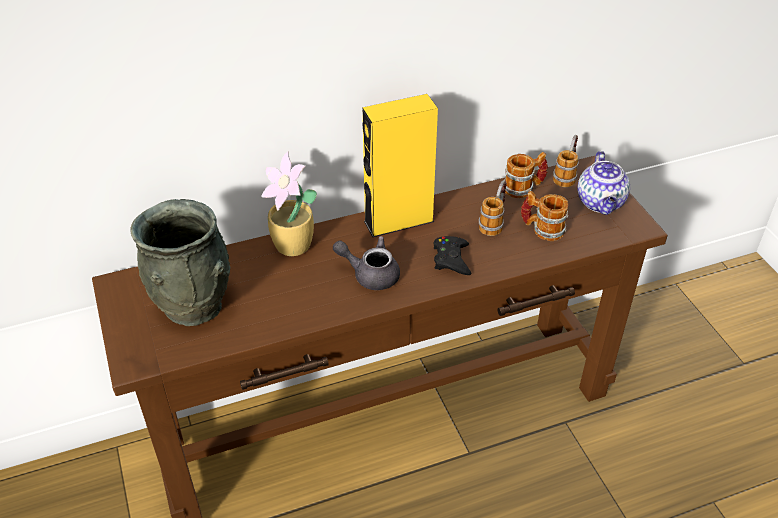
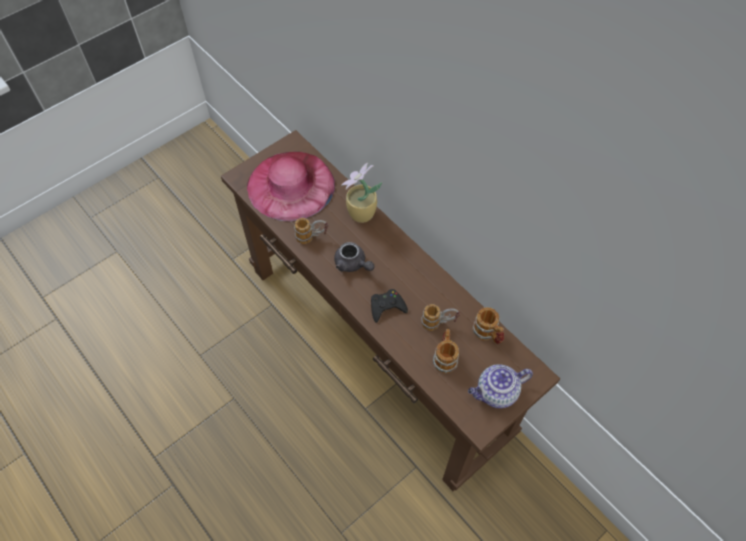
camera: 70 degrees right, 15 degrees up
grey vase [130,199,230,326] -> pink hat [247,152,335,221]
grey teapot [333,236,400,290] -> grey teapot turned 135 degrees clockwise [334,242,375,272]
yellow speaker [362,94,438,237] -> none
mug [553,135,579,187] -> mug moved to [294,218,328,244]

